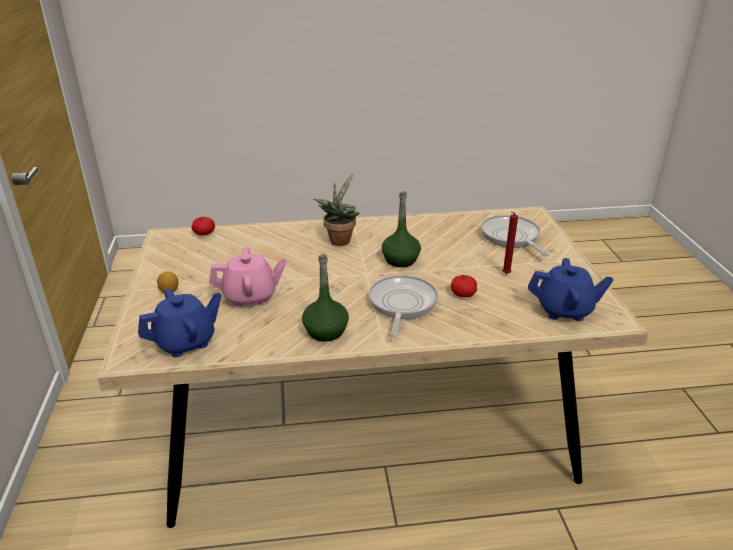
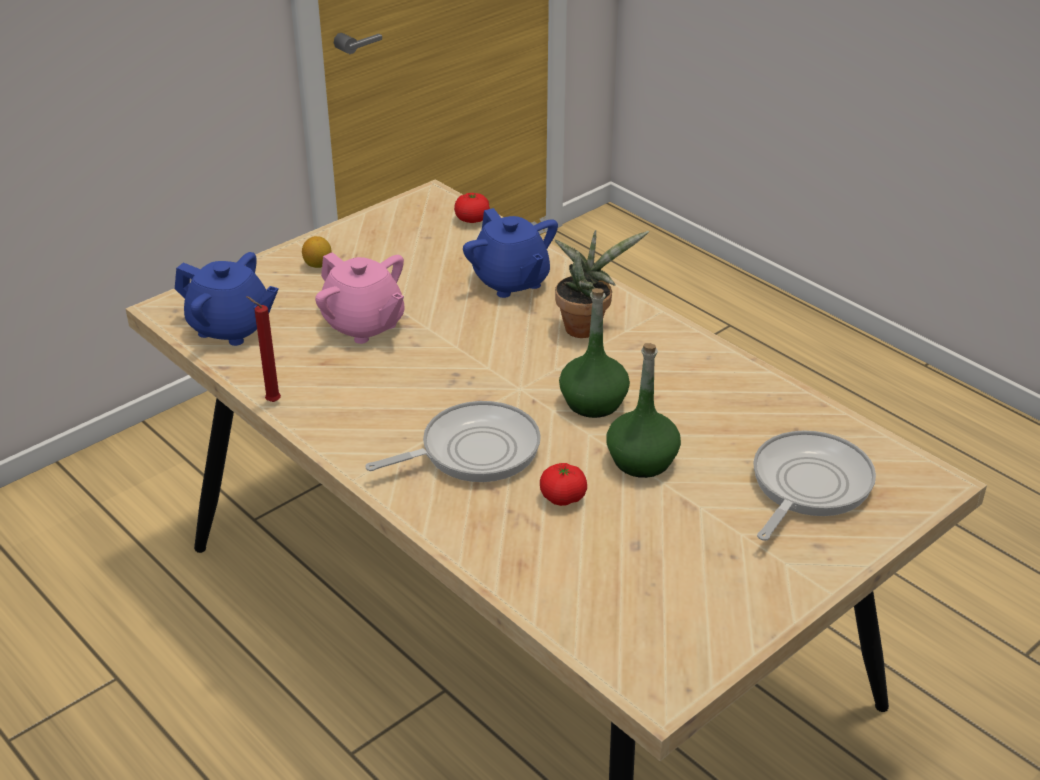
camera: 55 degrees right, 5 degrees up
green bottle [302,254,349,342] -> green bottle moved to [606,343,681,478]
red candle [502,211,518,274] -> red candle moved to [246,296,281,402]
blue teapot [528,258,613,321] -> blue teapot moved to [463,208,558,298]

